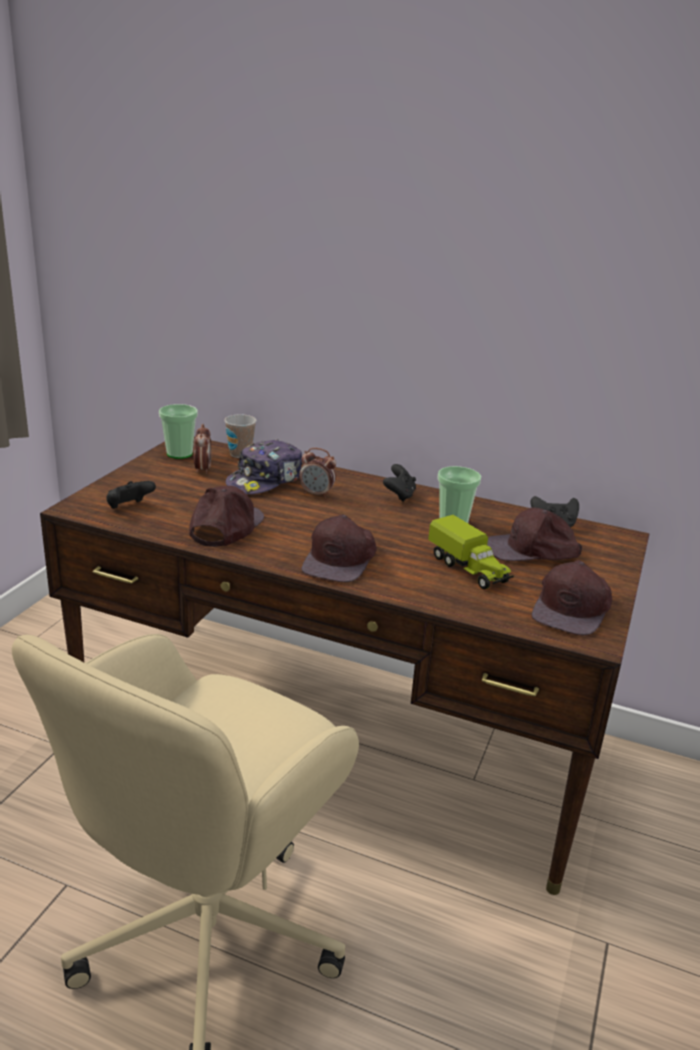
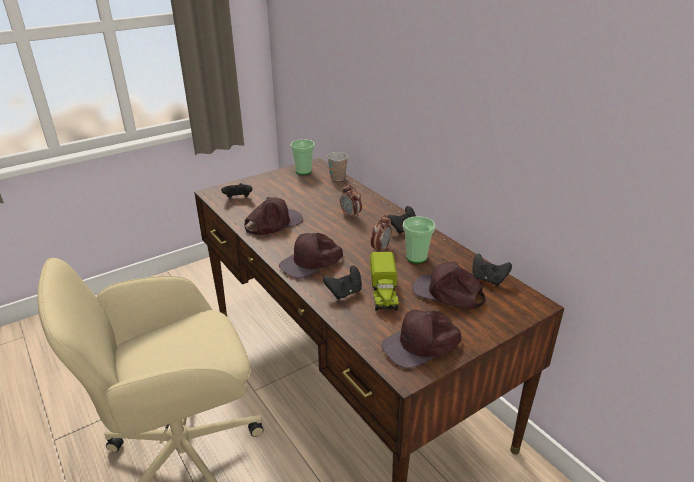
camera: 35 degrees right, 5 degrees up
alarm clock [193,423,211,474] -> alarm clock moved to [371,215,392,252]
cap [226,439,303,494] -> none
none -> black game controller [323,266,362,299]

